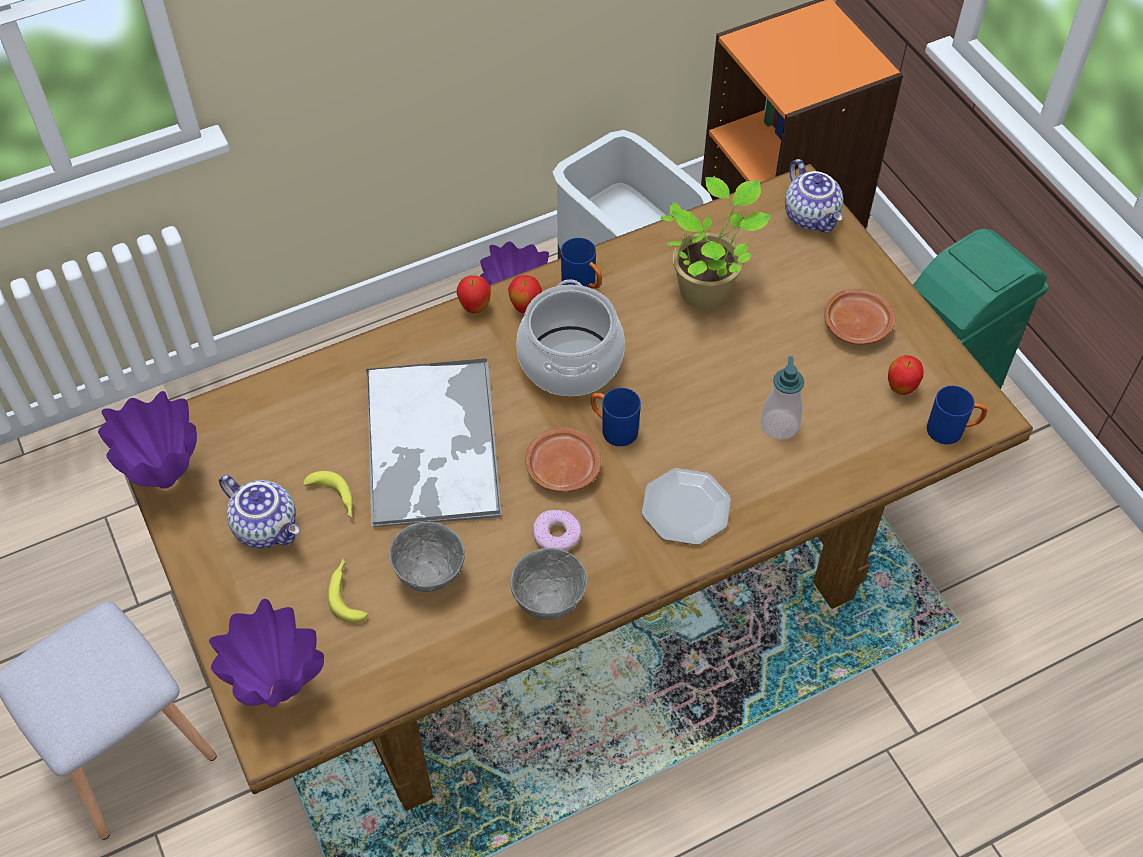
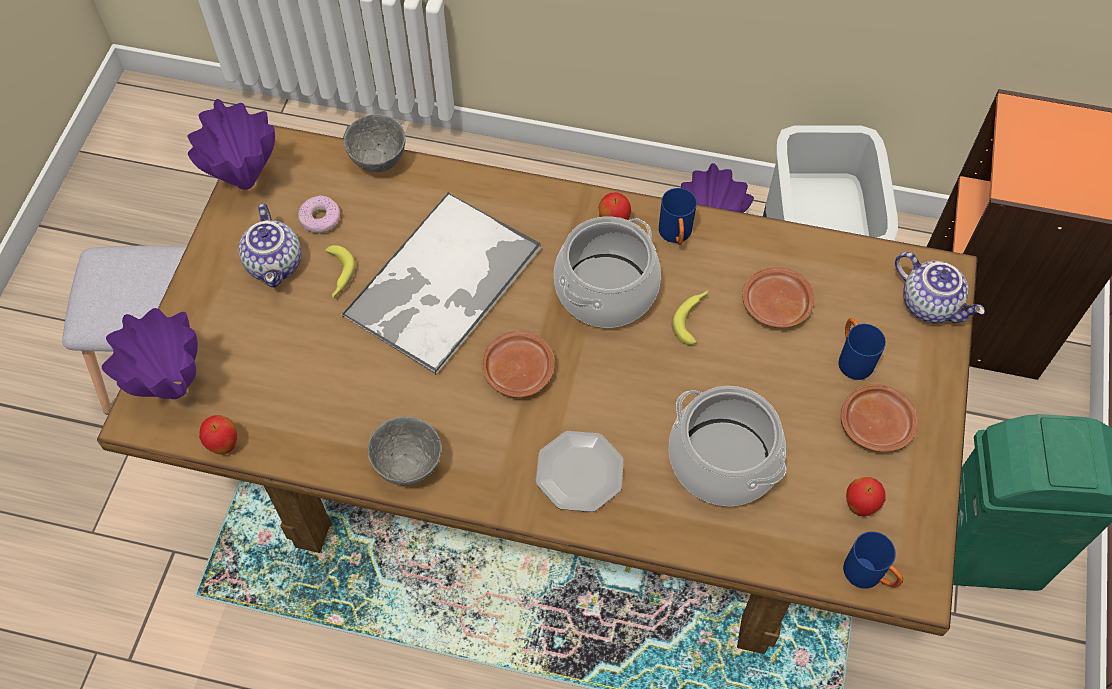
camera: 40 degrees right, 5 degrees up
banana [328,558,368,623] -> banana moved to [672,290,708,345]
grey bowl [389,522,465,592] -> grey bowl moved to [344,114,406,172]
apple [457,275,491,313] -> apple moved to [199,415,237,455]
donut [532,510,582,551] -> donut moved to [298,195,340,233]
blue mug [591,388,641,446] -> blue mug moved to [838,318,886,380]
potted plant [660,177,771,309] -> brown plate [742,267,814,328]
soap dispenser [761,356,804,440] -> cooking pot [669,386,786,506]
teapot [785,159,843,232] -> teapot turned 60 degrees counterclockwise [895,252,985,323]

